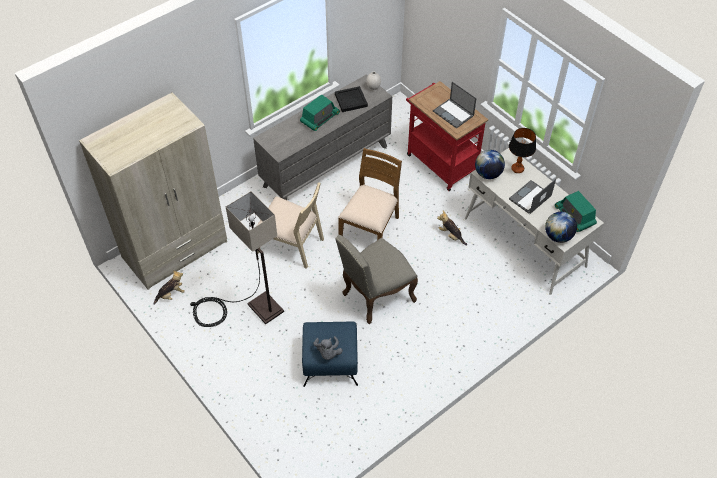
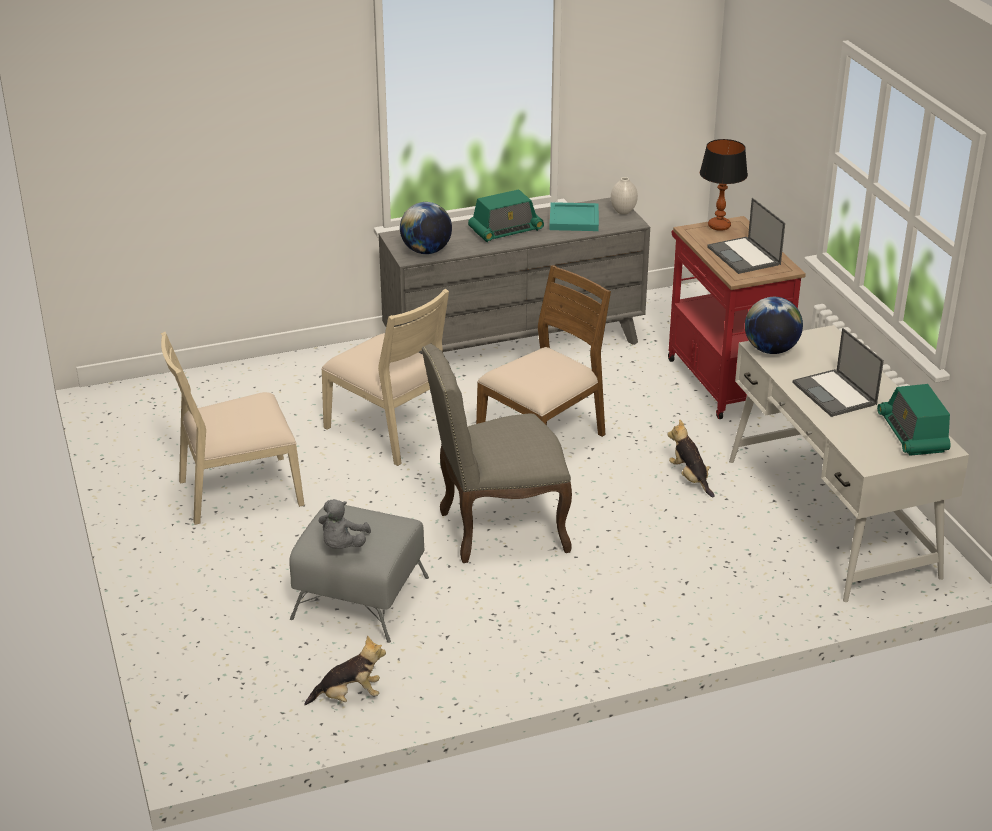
camera: 20 degrees right, 20 degrees down
beige wardrobe [79,92,227,290] -> none
plush toy [153,270,185,305] -> plush toy moved to [304,635,386,705]
floor lamp [190,191,284,327] -> beige chair [161,332,305,525]
blue ottoman [302,322,358,387] -> grey ottoman [289,505,429,643]
black tray [335,86,368,112] -> turquoise tray [549,202,599,231]
table lamp [509,128,536,173] -> table lamp moved to [700,139,748,231]
laptop [509,179,556,214] -> laptop turned 90 degrees counterclockwise [792,328,884,417]
globe [545,212,577,243] -> globe moved to [400,202,452,254]

